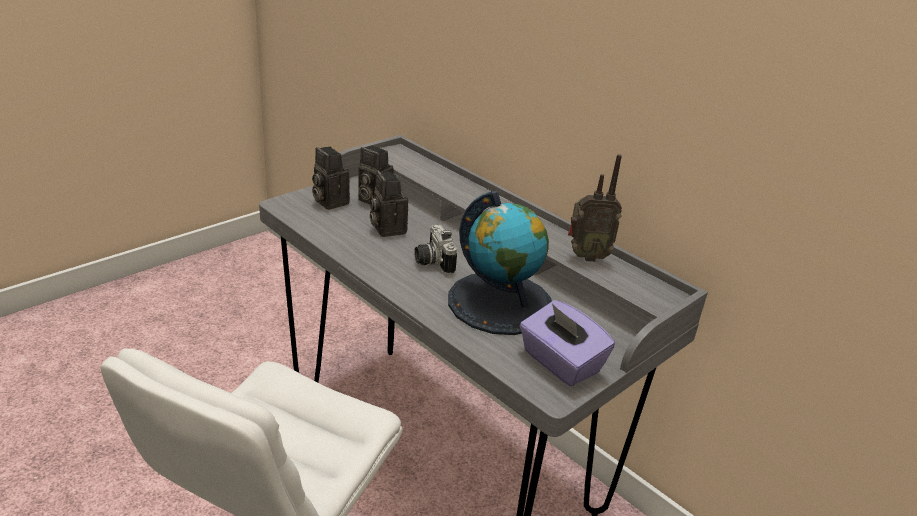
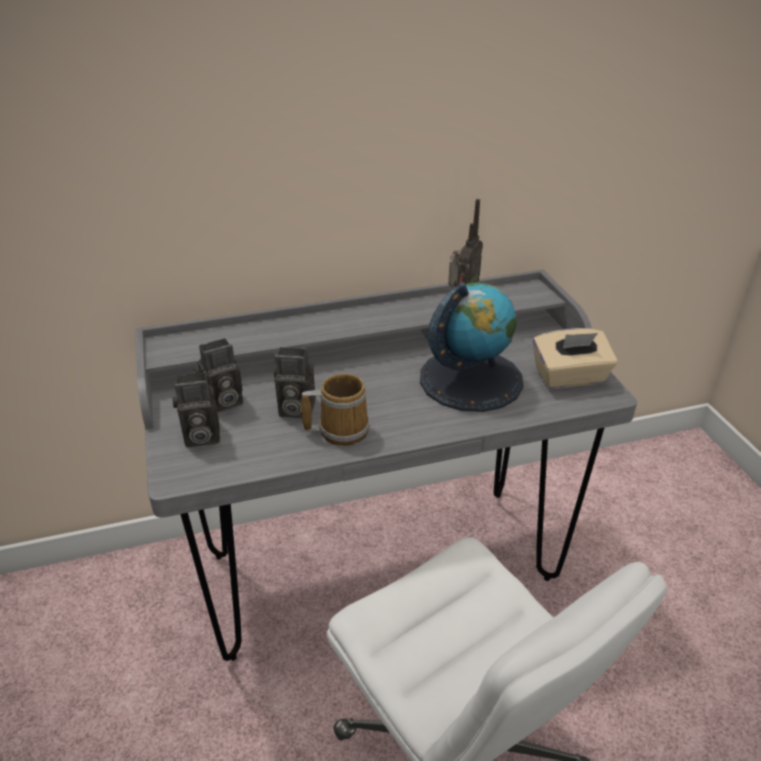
camera: 60 degrees left, 5 degrees up
camera [414,224,457,275] -> none
purple tissue box [520,300,615,386] -> beige tissue box [533,328,618,389]
none -> mug [301,373,369,446]

